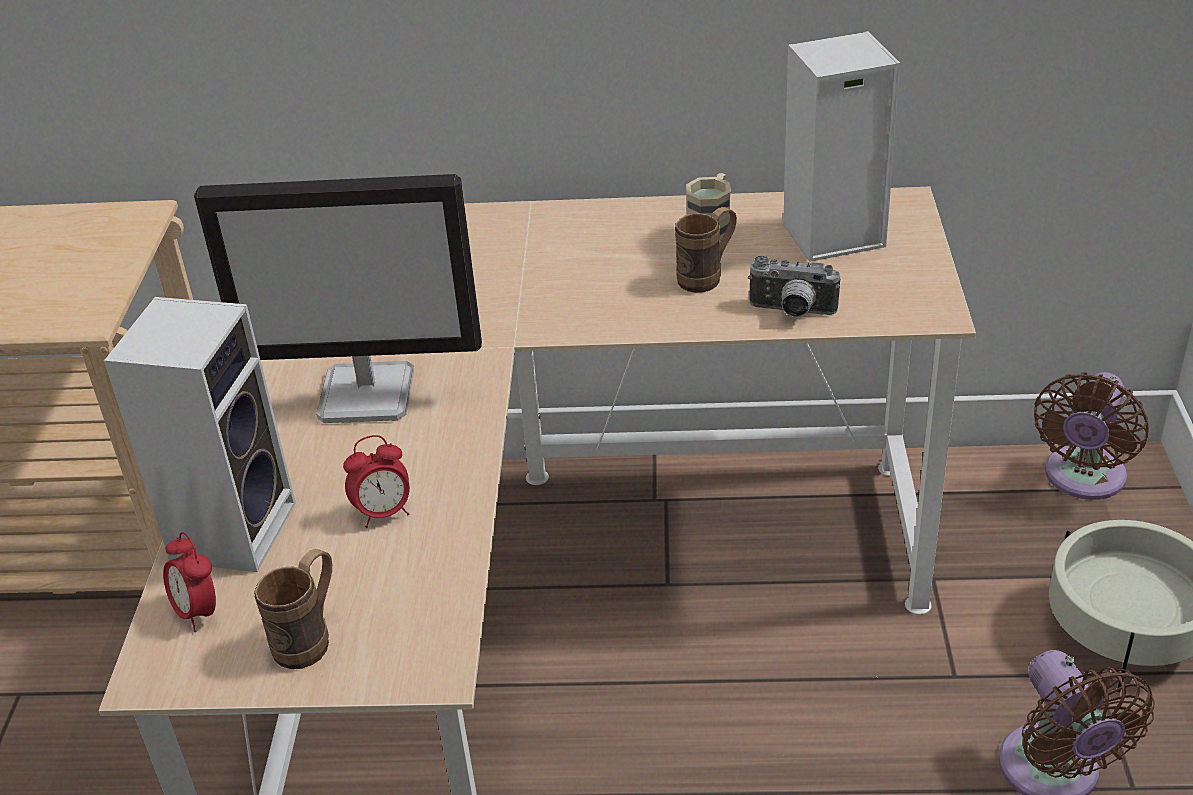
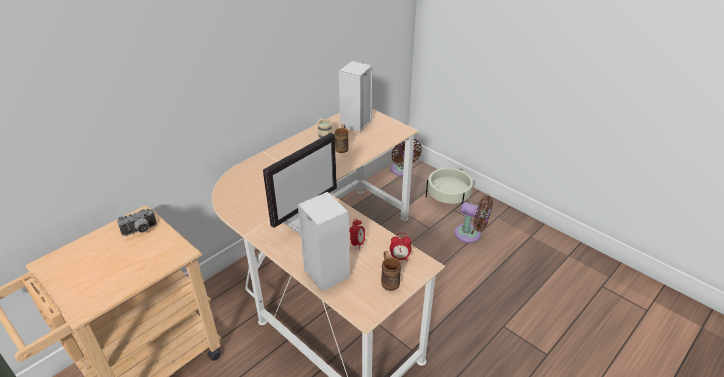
camera: 50 degrees left, 0 degrees up
alarm clock [163,532,216,632] -> alarm clock moved to [390,233,412,262]
camera [748,256,840,317] -> camera moved to [117,209,157,236]

